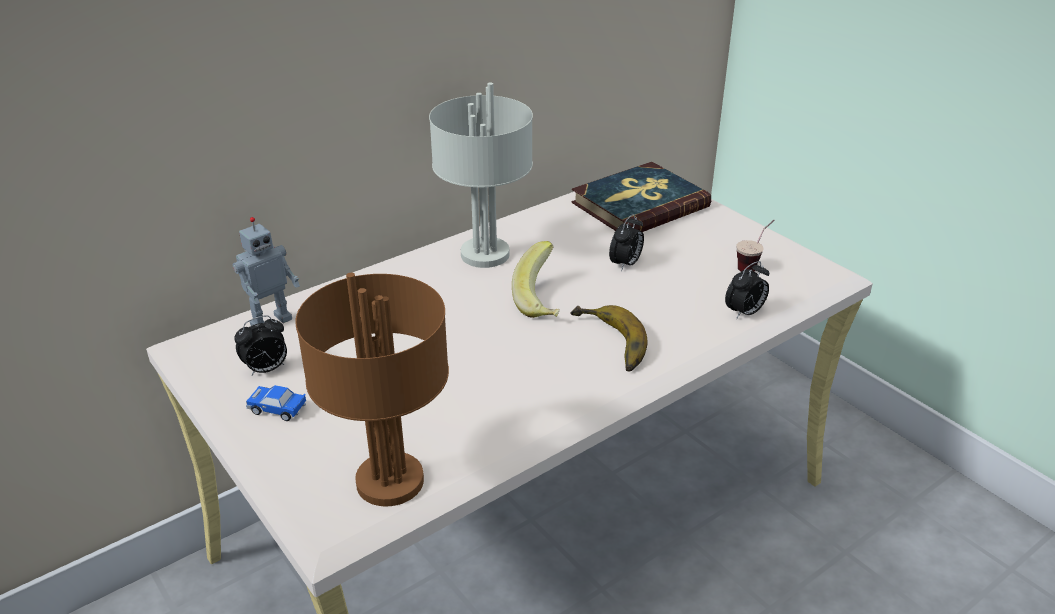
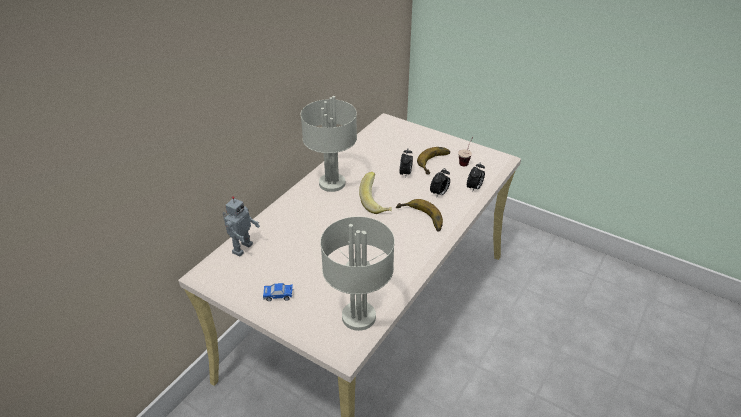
camera: 20 degrees left, 5 degrees up
alarm clock [234,315,287,375] -> alarm clock moved to [430,168,450,198]
brown table lamp [295,273,449,506] -> grey table lamp [320,217,395,331]
book [571,162,711,232] -> none
none -> banana [417,147,450,175]

